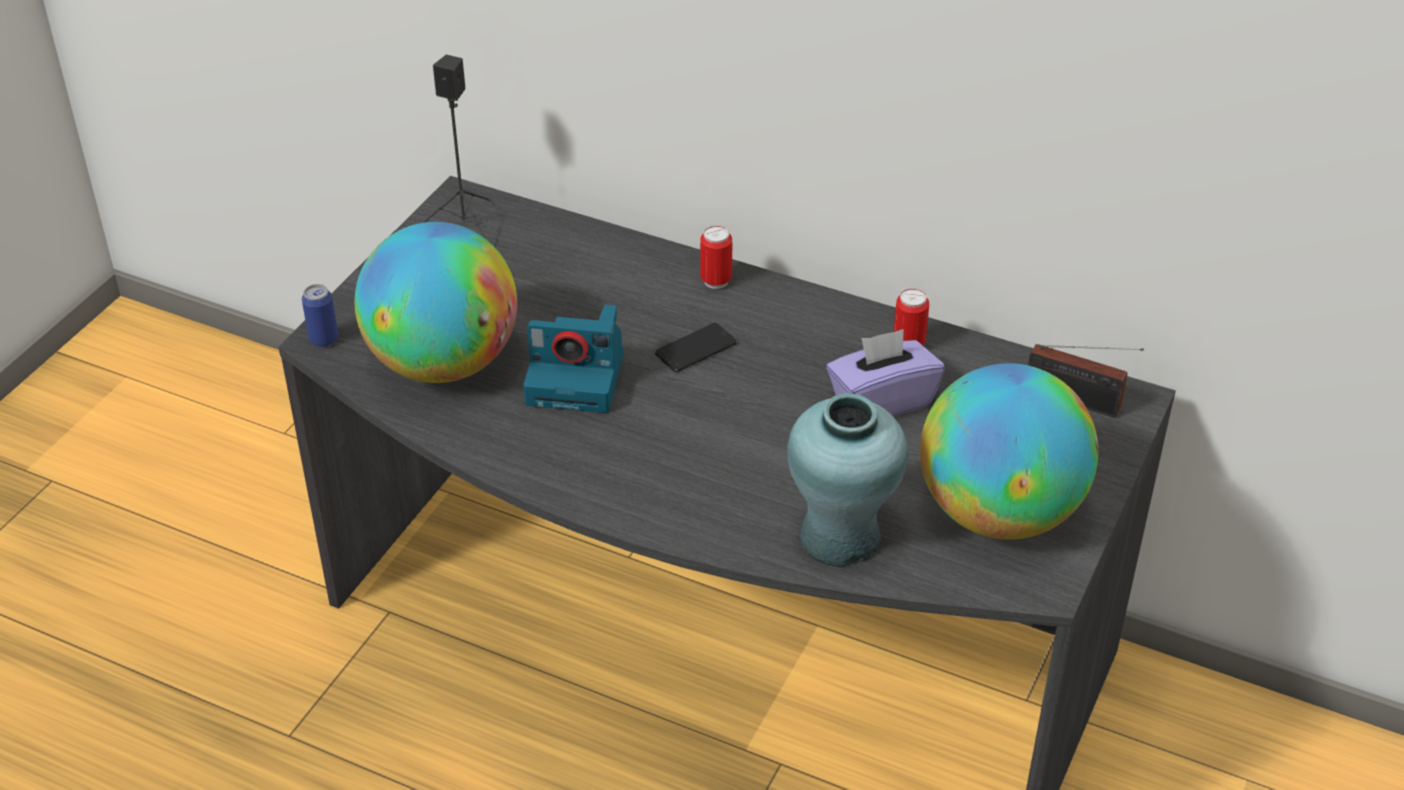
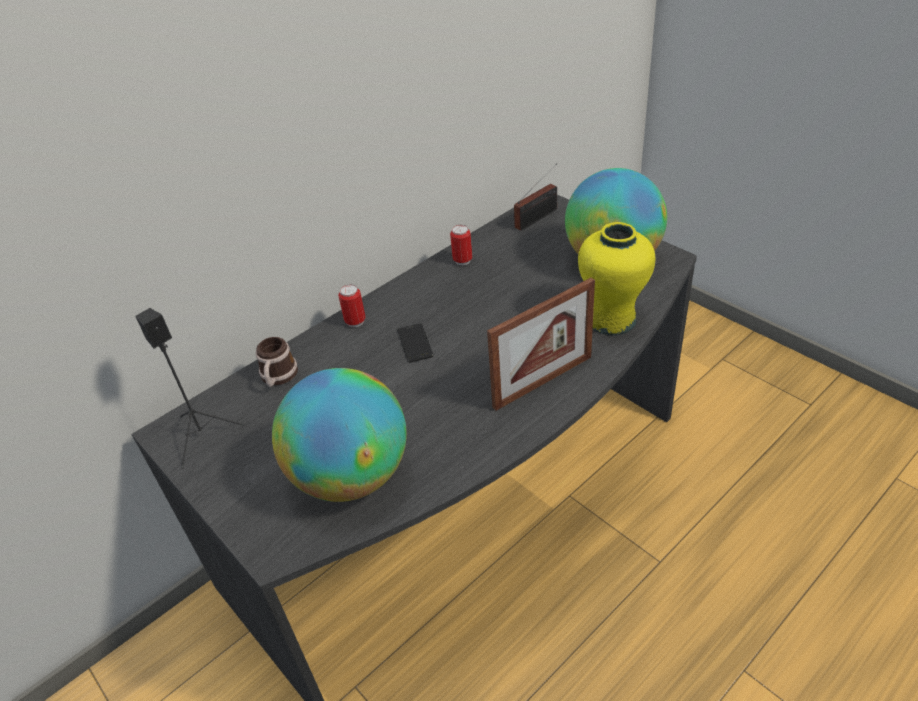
camera: 65 degrees left, 0 degrees up
can [302,284,338,347] -> none
camera [523,305,624,413] -> none
turquoise vase [787,393,908,567] -> yellow vase [578,222,655,336]
purple tissue box [826,329,945,416] -> none
none -> mug [256,337,298,387]
none -> picture frame [487,278,595,411]

